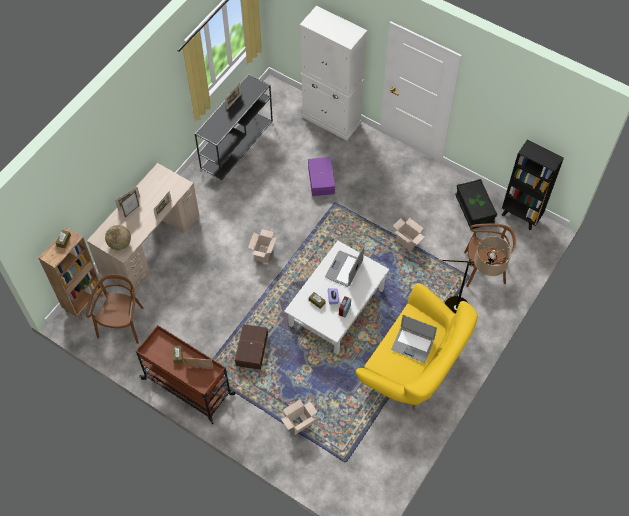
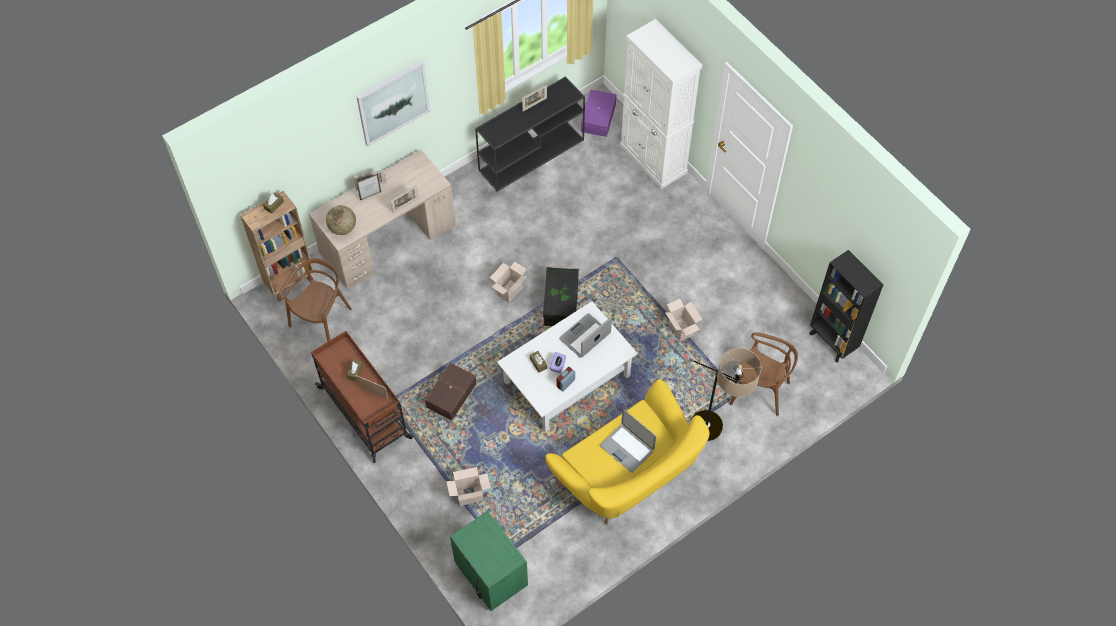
camera: 20 degrees right, 0 degrees up
purple storage box [308,157,335,196] -> purple storage box moved to [581,89,616,137]
black storage box [455,179,497,229] -> black storage box moved to [543,267,579,326]
none -> picture [356,61,430,147]
none -> green nightstand [450,511,528,611]

